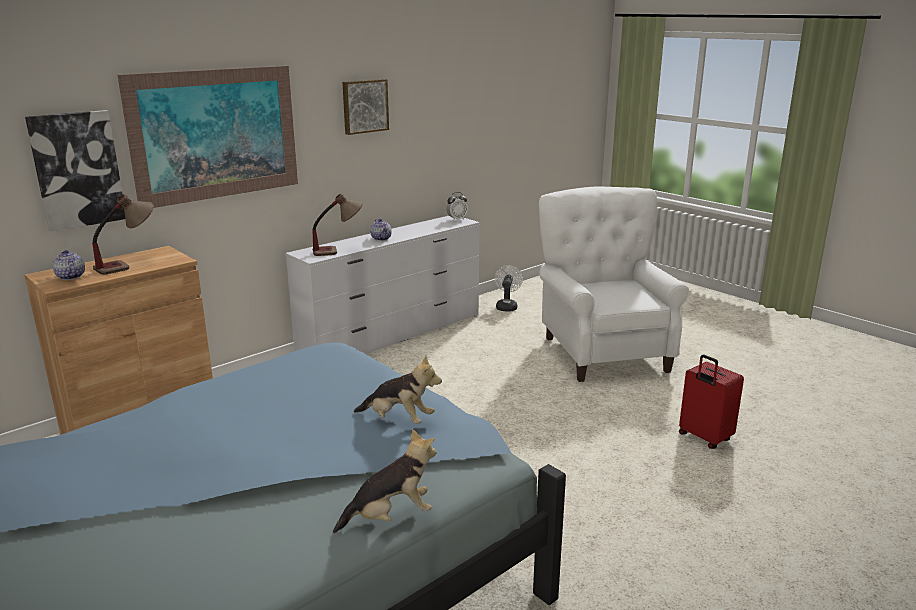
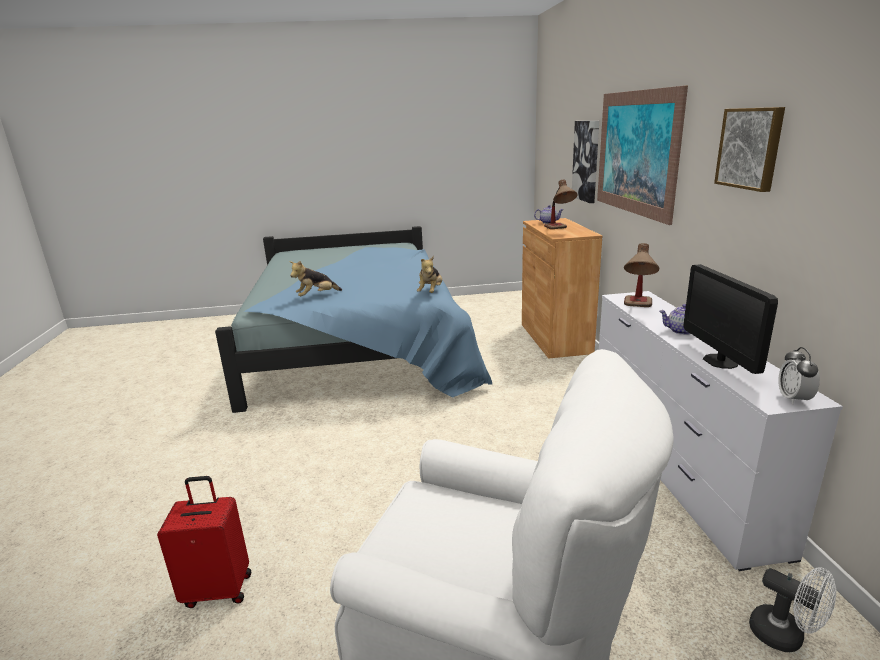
camera: 125 degrees right, 0 degrees up
plush toy [333,429,437,533] -> plush toy moved to [417,256,442,293]
none -> monitor [684,264,778,374]

